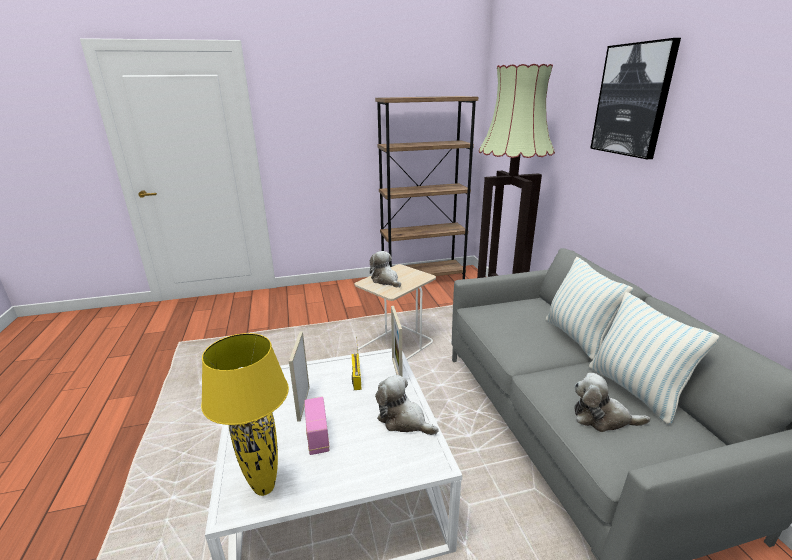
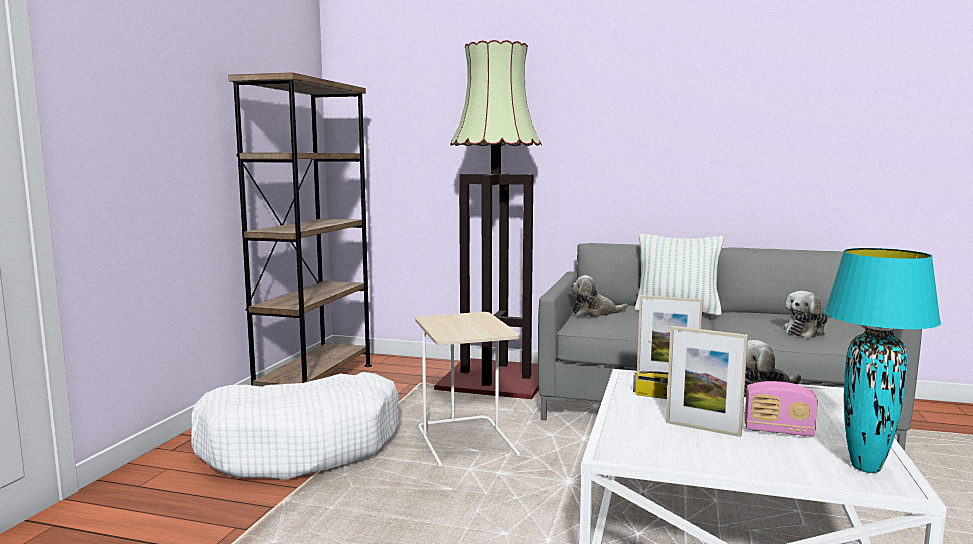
camera: 60 degrees left, 15 degrees down
yellow table lamp [201,333,289,496] -> turquoise table lamp [824,248,941,473]
plush toy [370,251,401,288] -> plush toy moved to [570,275,628,317]
pillow [589,292,720,424] -> none
picture [590,38,681,159] -> none
none -> white dog bed [191,372,400,480]

